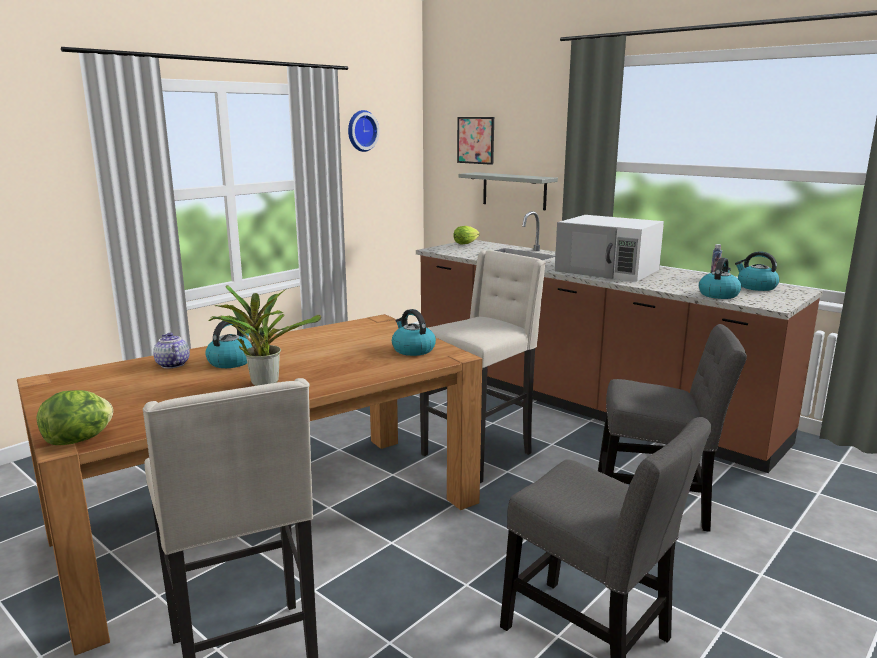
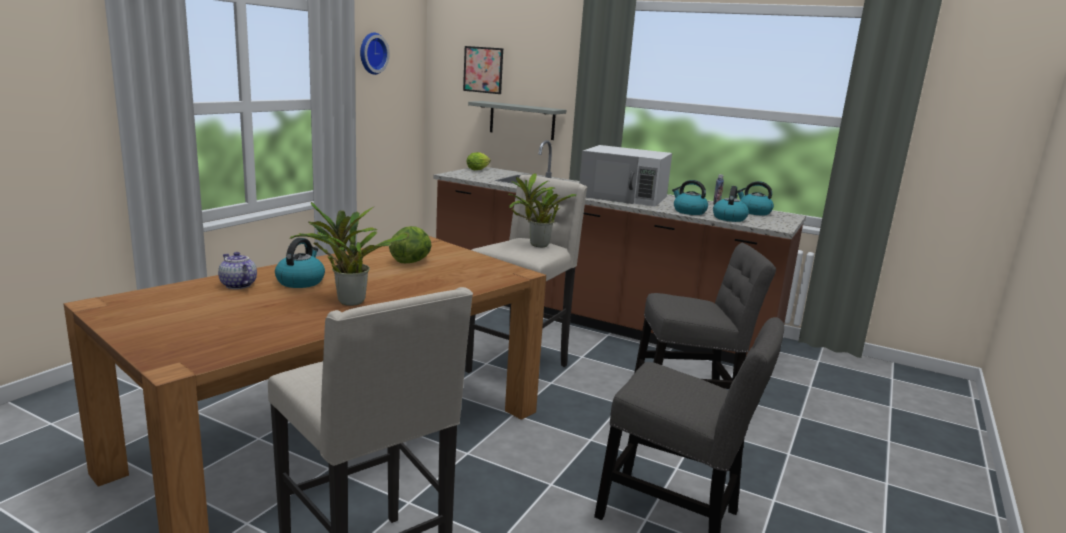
camera: 15 degrees left, 0 degrees up
lettuce [36,390,113,445] -> lettuce moved to [389,226,432,263]
kettle [392,309,436,356] -> kettle moved to [672,180,708,215]
none -> potted plant [509,173,576,247]

